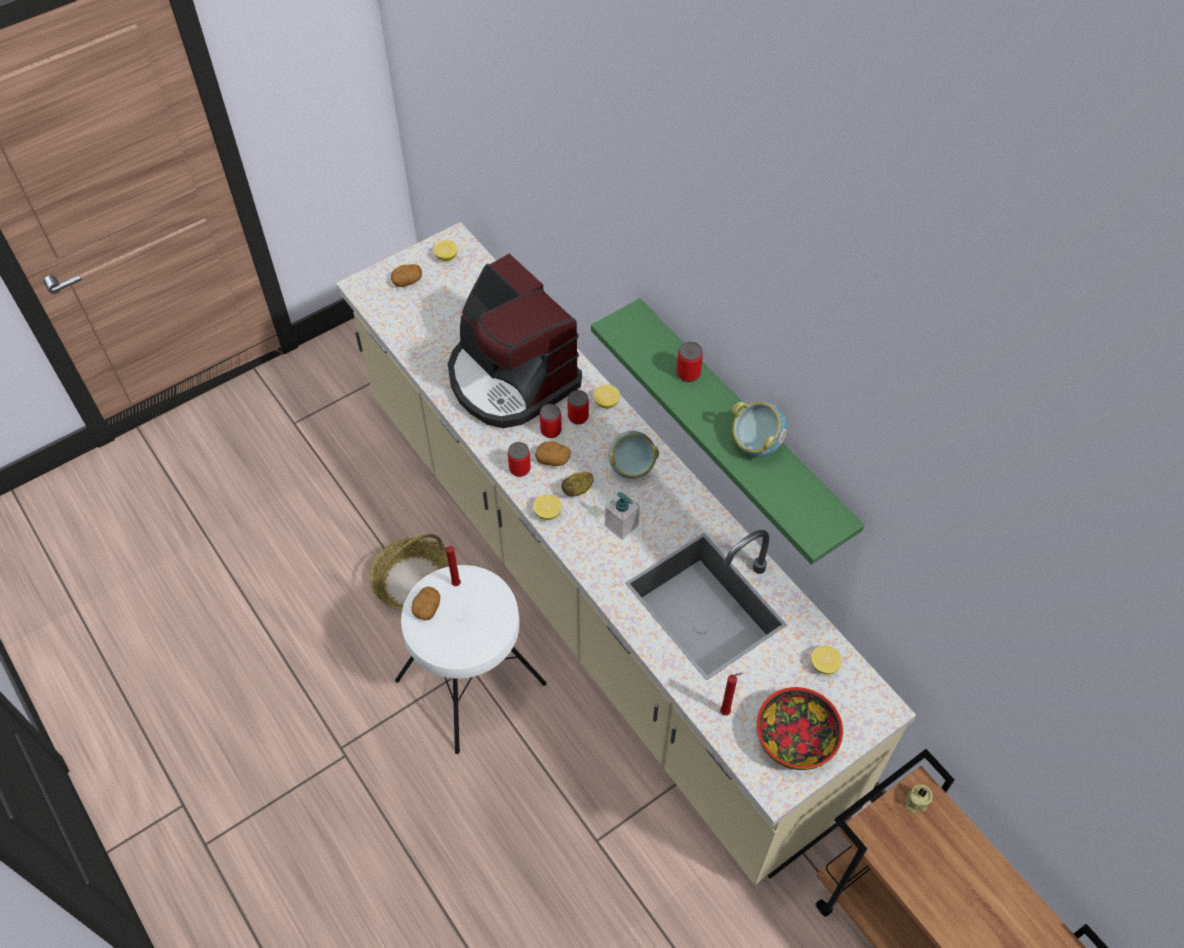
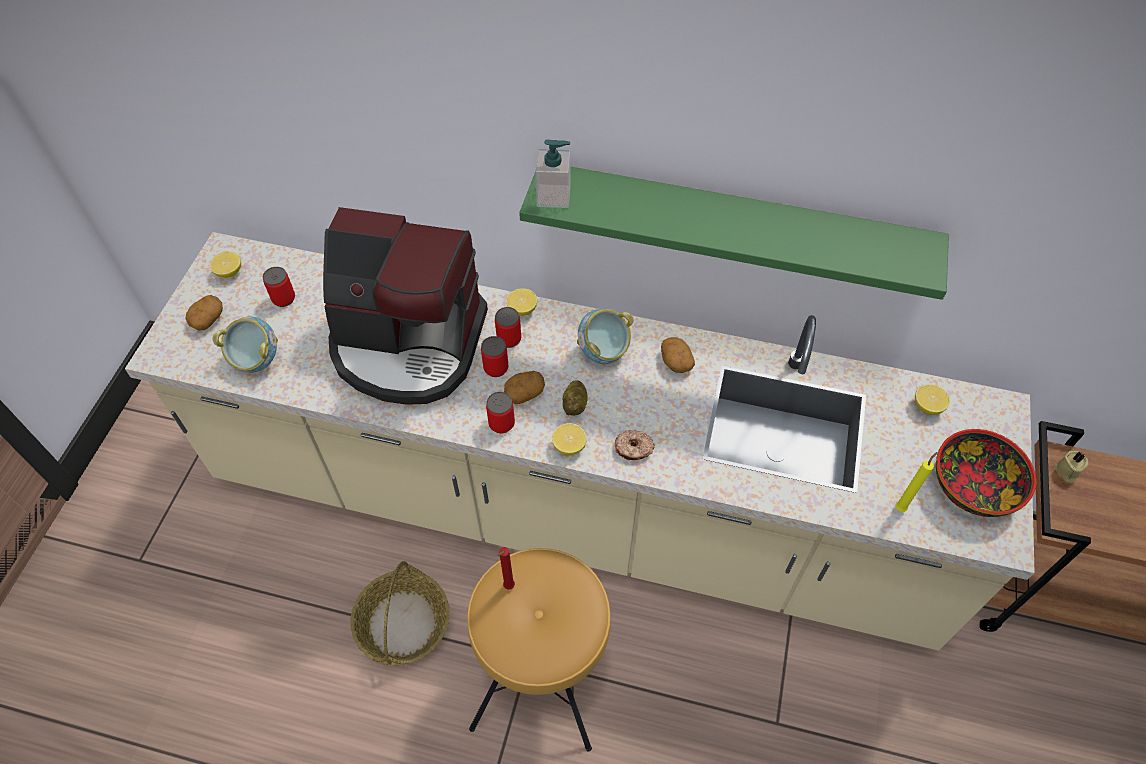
camera: 40 degrees left, 0 degrees up
white stool [395,565,547,754] -> brown stool [467,548,611,752]
potato [411,586,440,620] -> potato moved to [661,337,695,373]
soap dispenser [605,492,640,540] -> soap dispenser moved to [535,140,571,208]
can [677,342,703,382] -> can moved to [263,267,295,307]
red candle [720,673,743,716] -> yellow candle [895,452,937,512]
bowl [732,402,787,457] -> bowl moved to [213,317,278,373]
none -> donut [615,430,655,460]

